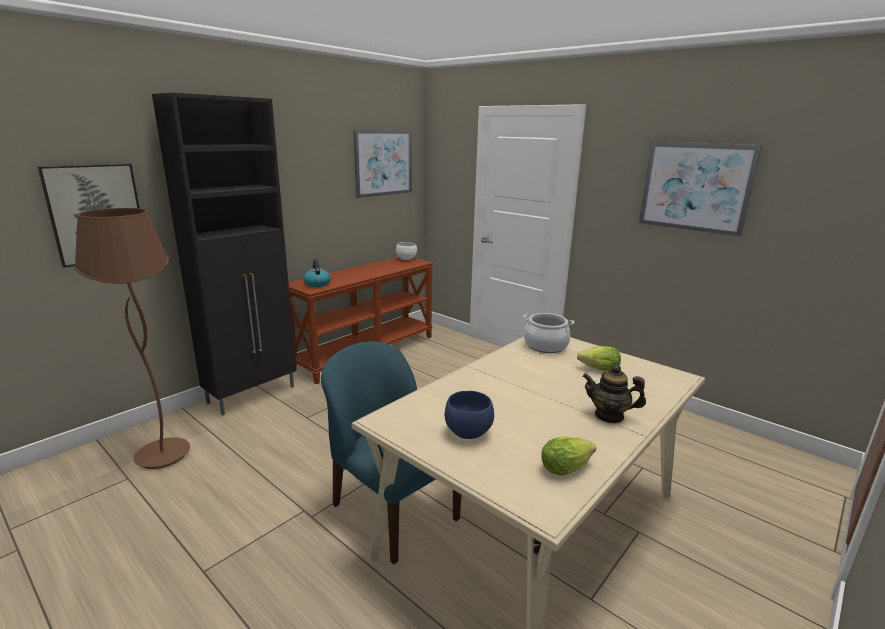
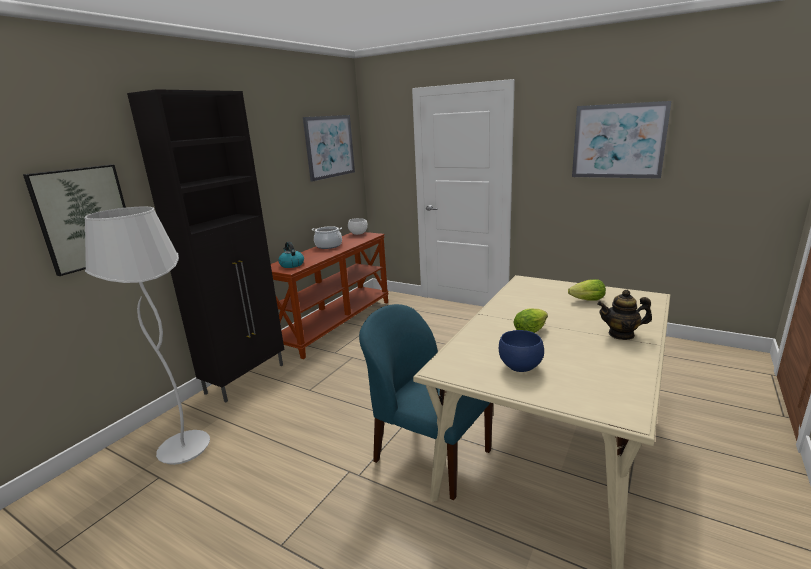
camera: 10 degrees left, 0 degrees up
brown floor lamp [74,208,190,469] -> white floor lamp [84,206,210,465]
cooking pot [523,313,574,353] -> cooking pot moved to [312,226,342,249]
lettuce [541,436,596,476] -> lettuce moved to [513,309,548,333]

